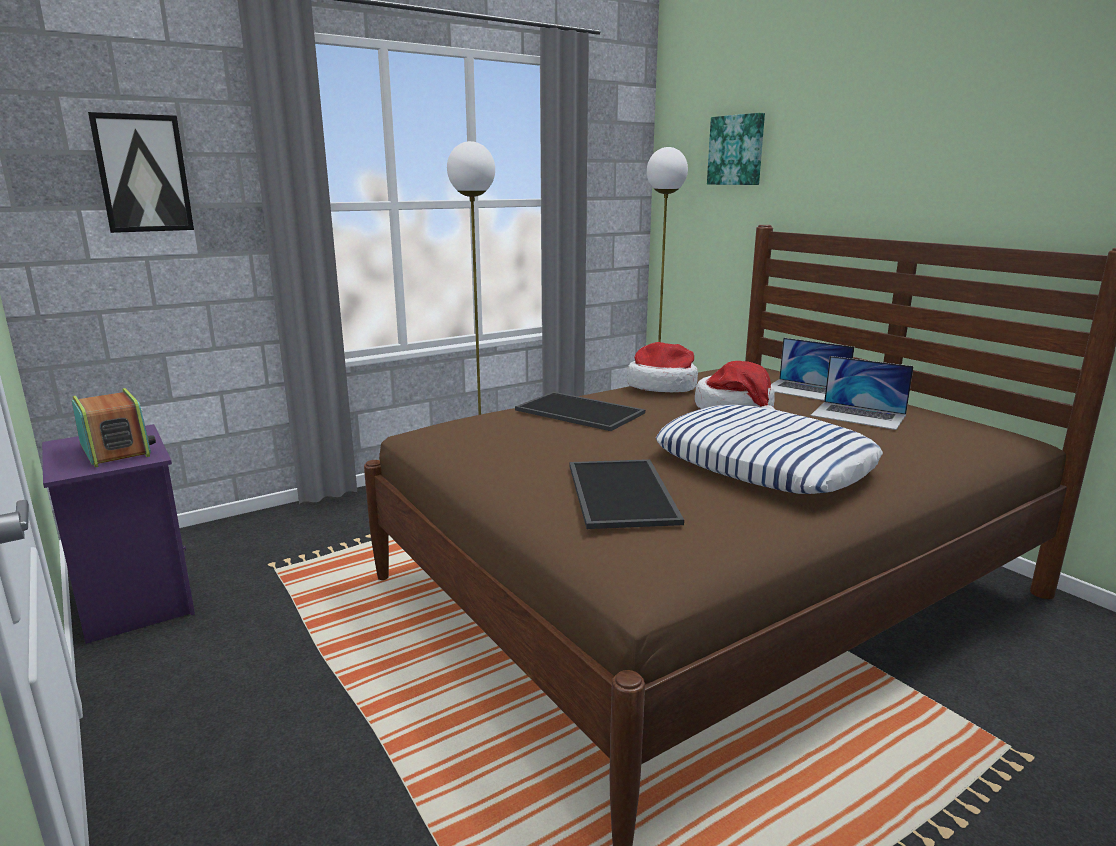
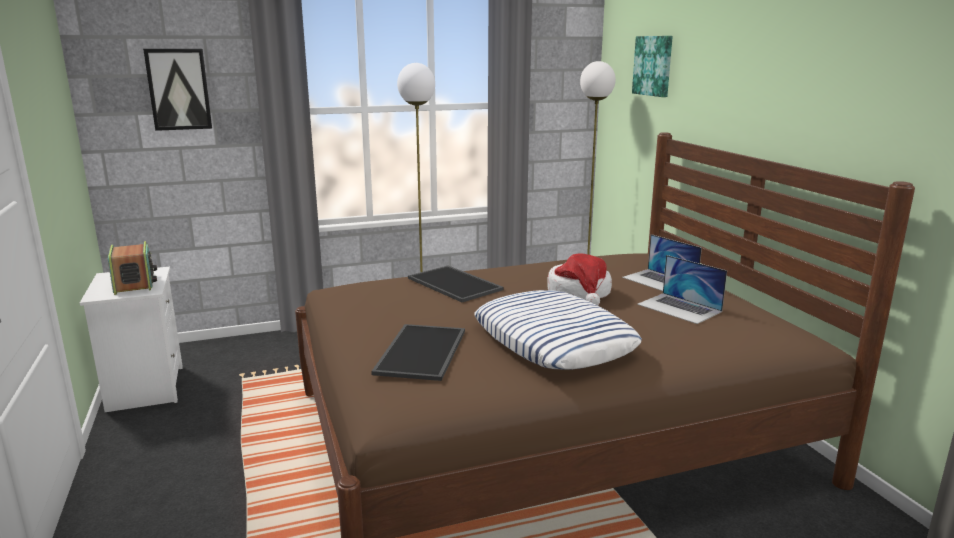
camera: 15 degrees right, 0 degrees up
purple nightstand [42,424,195,644] -> white nightstand [80,267,183,412]
hat [627,342,698,392] -> none

